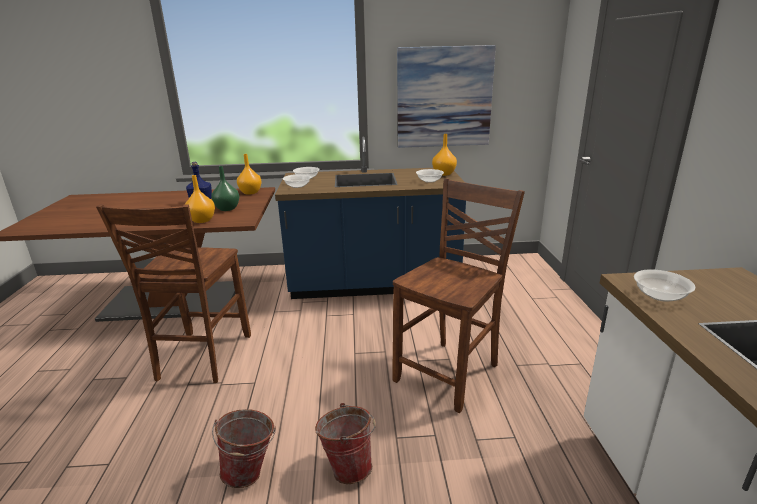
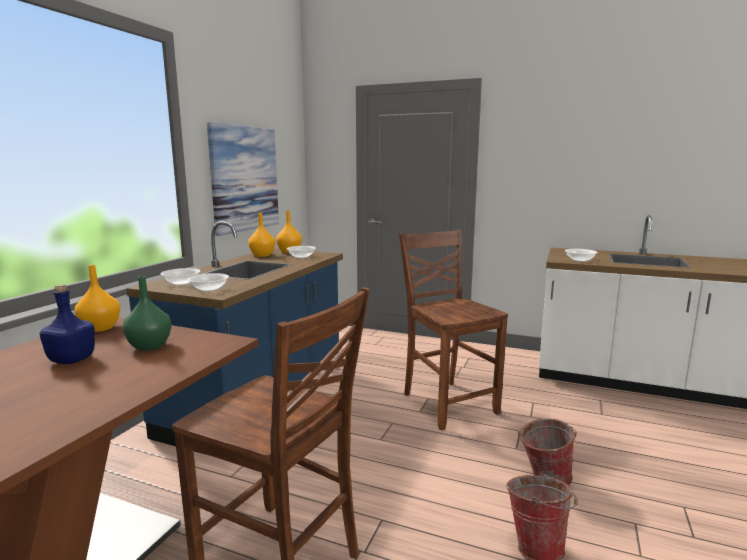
camera: 65 degrees left, 10 degrees down
orange vase [185,175,215,223] -> orange vase moved to [248,212,275,257]

